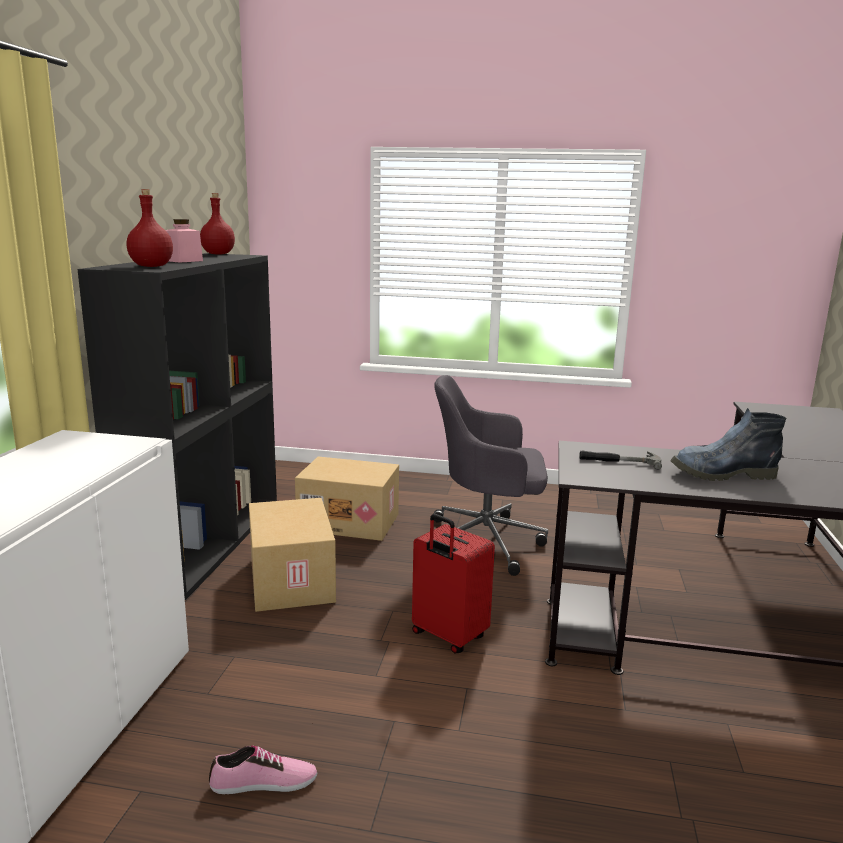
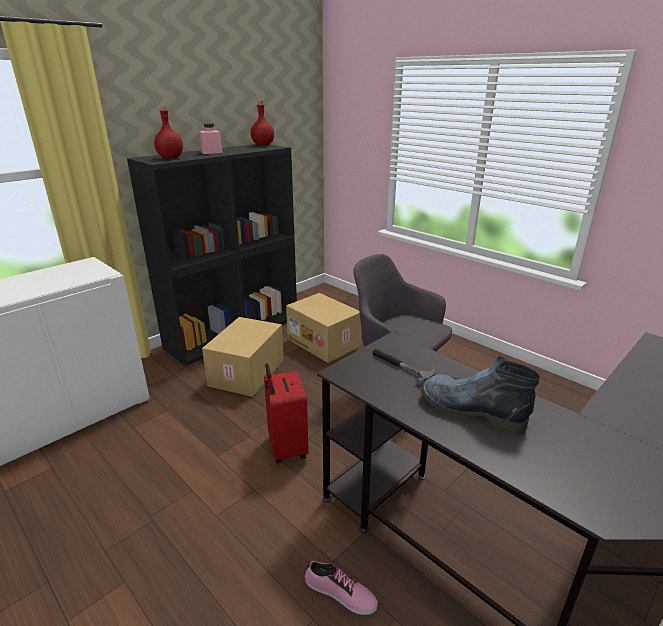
camera: 35 degrees right, 10 degrees up
shoe [209,745,317,794] -> shoe moved to [305,561,378,615]

